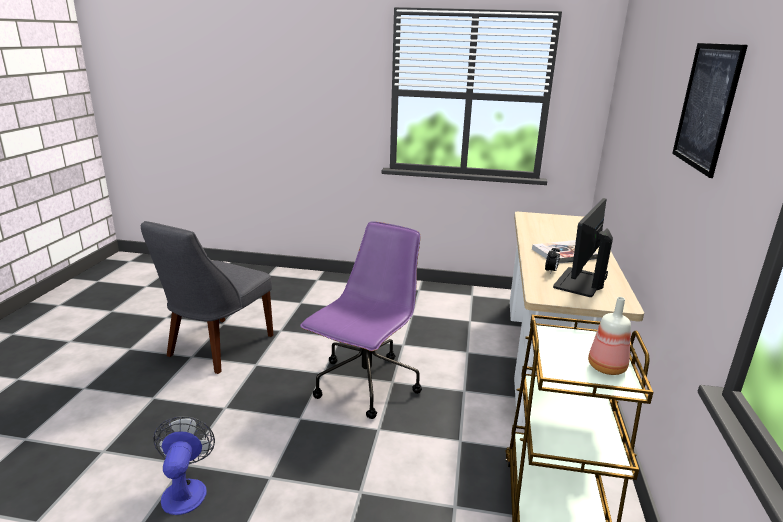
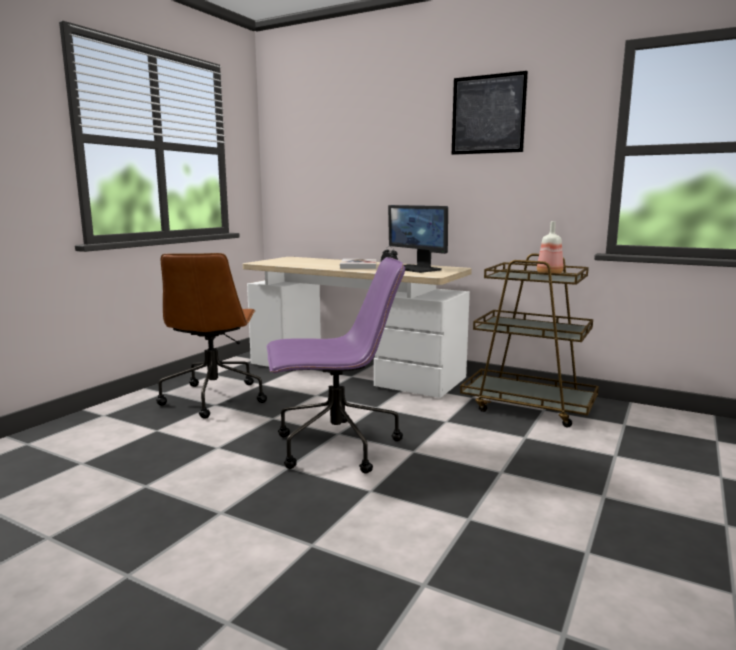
camera: 70 degrees left, 10 degrees down
grey chair [141,221,273,374] -> none
fan [153,416,215,515] -> none
purple office chair [300,221,422,419] -> purple office chair turned 120 degrees clockwise [267,257,405,474]
none -> brown office chair [156,253,267,419]

